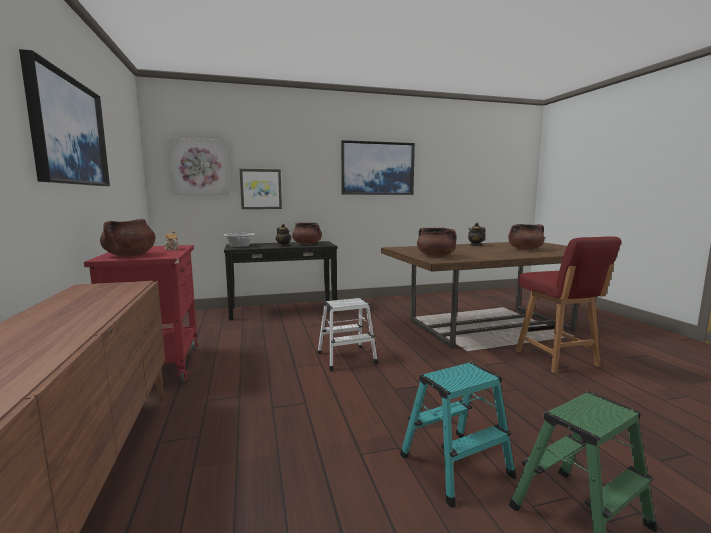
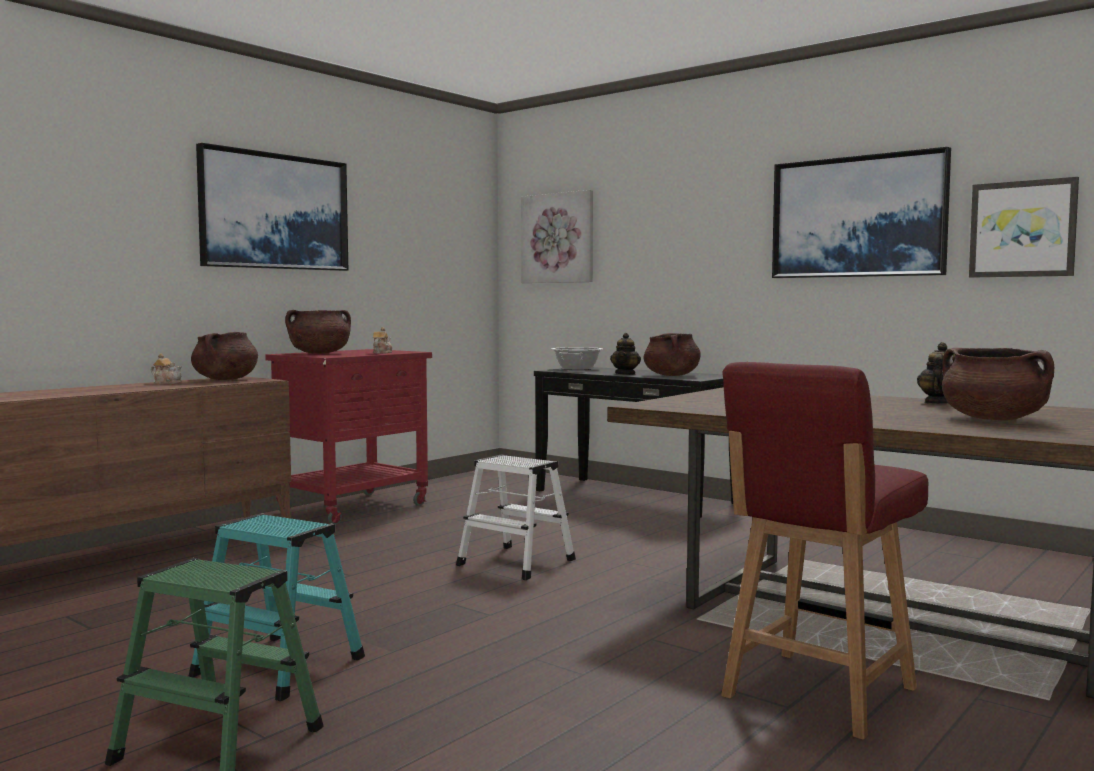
camera: 55 degrees right, 5 degrees down
picture [240,169,282,209] -> picture moved to [969,177,1079,278]
brown cooking pot [417,228,457,257] -> brown cooking pot moved to [191,332,258,380]
none -> teapot [151,353,182,384]

